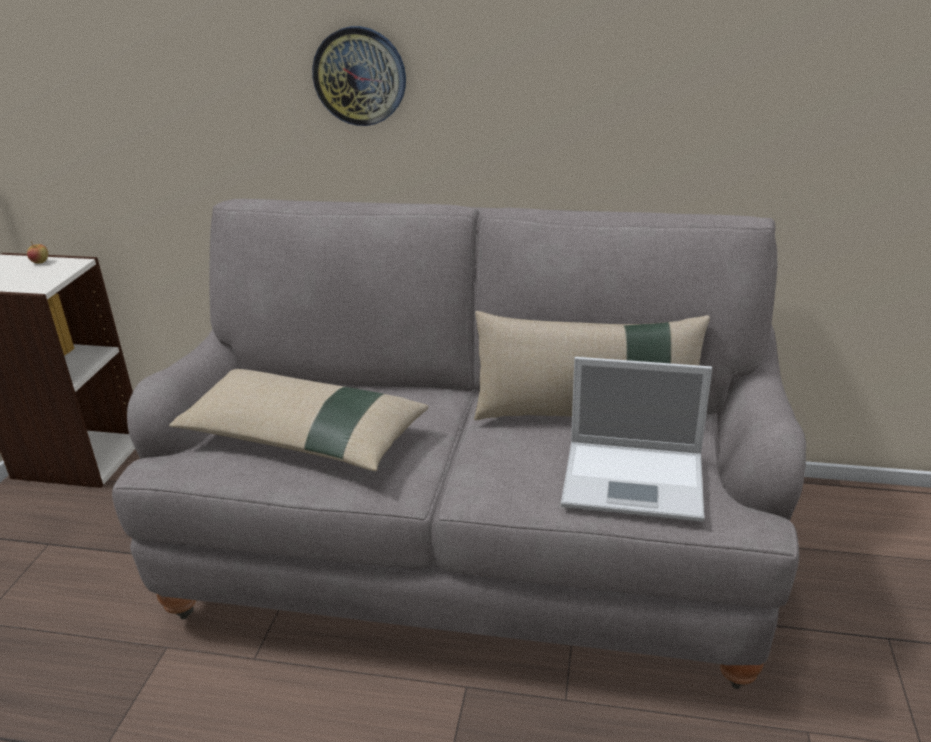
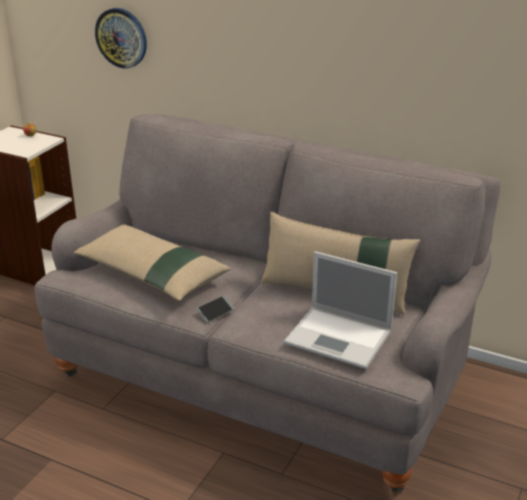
camera: 15 degrees right, 0 degrees up
wall clock [312,26,406,126] -> wall clock moved to [95,8,147,69]
none -> phone [196,296,235,322]

